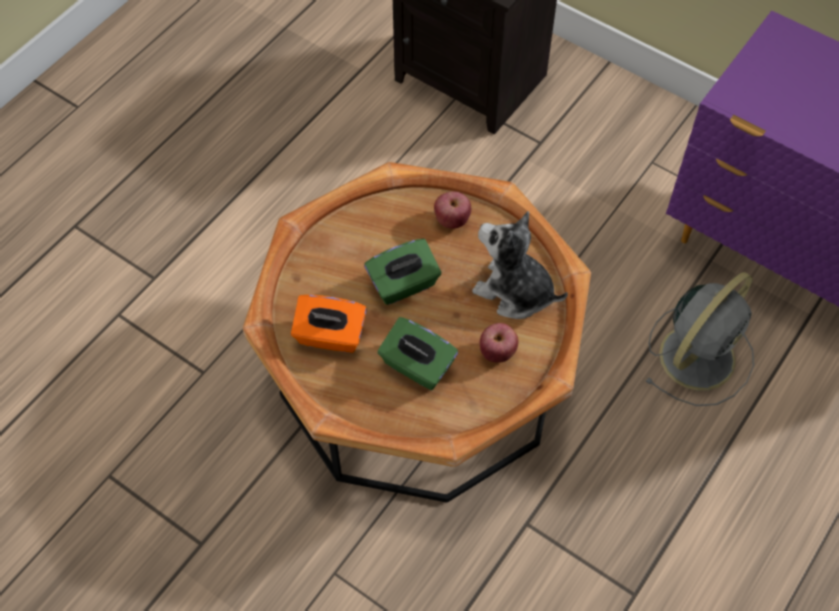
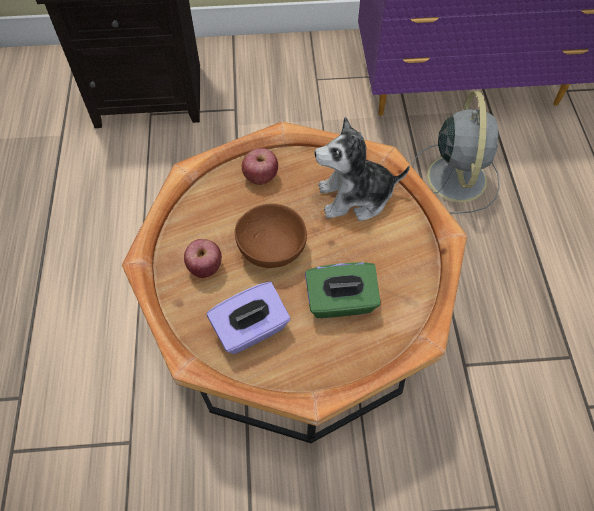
camera: 40 degrees left, 0 degrees up
orange tissue box [291,295,367,353] -> purple tissue box [207,282,290,355]
green tissue box [364,239,441,305] -> brown bowl [235,203,307,268]
apple [480,323,518,363] -> apple moved to [184,239,222,278]

